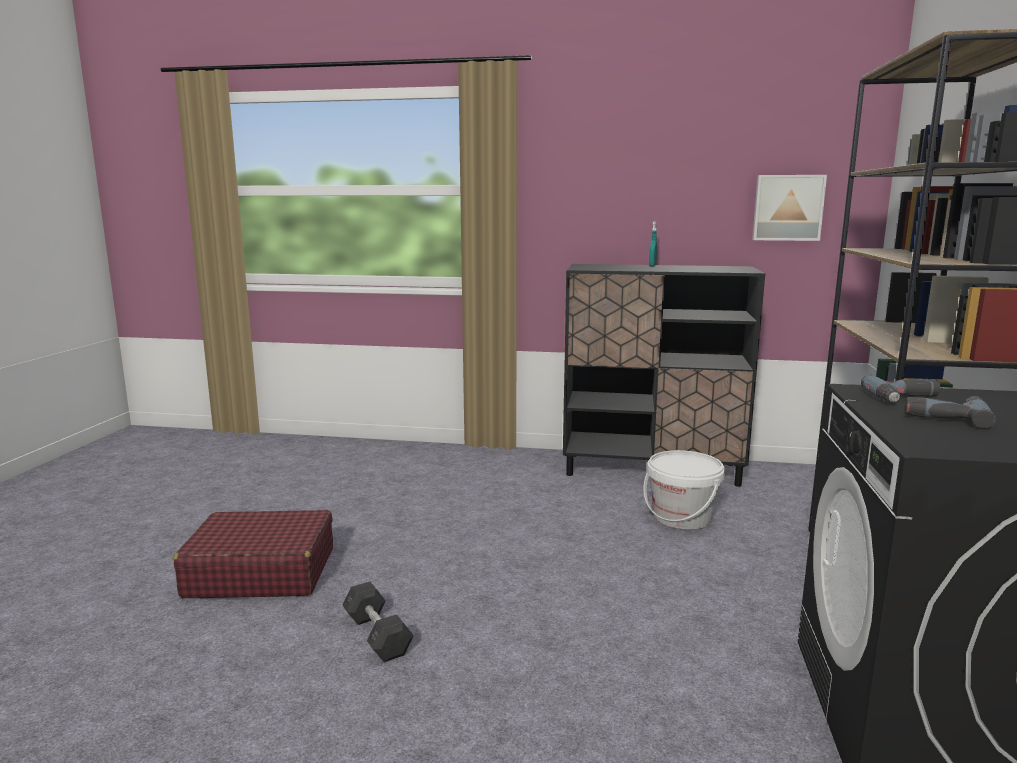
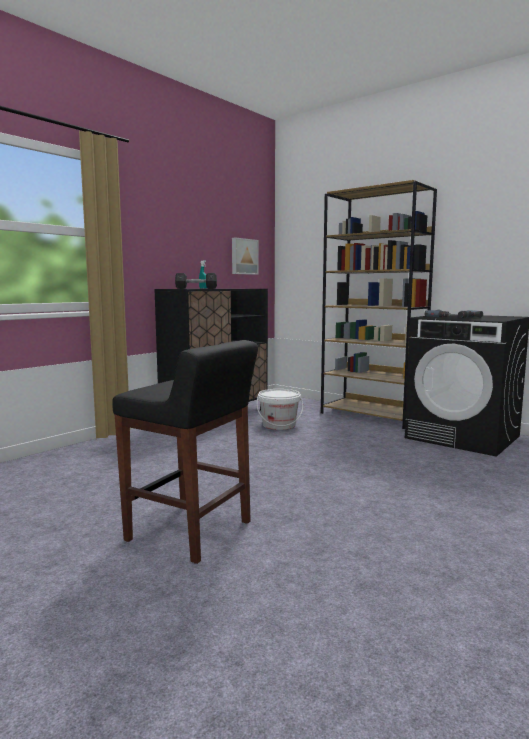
camera: 60 degrees left, 5 degrees down
red suitcase [173,510,333,598] -> black stool [112,340,258,564]
grey dumbbell [343,582,414,662] -> grey dumbbell moved to [175,273,217,289]

